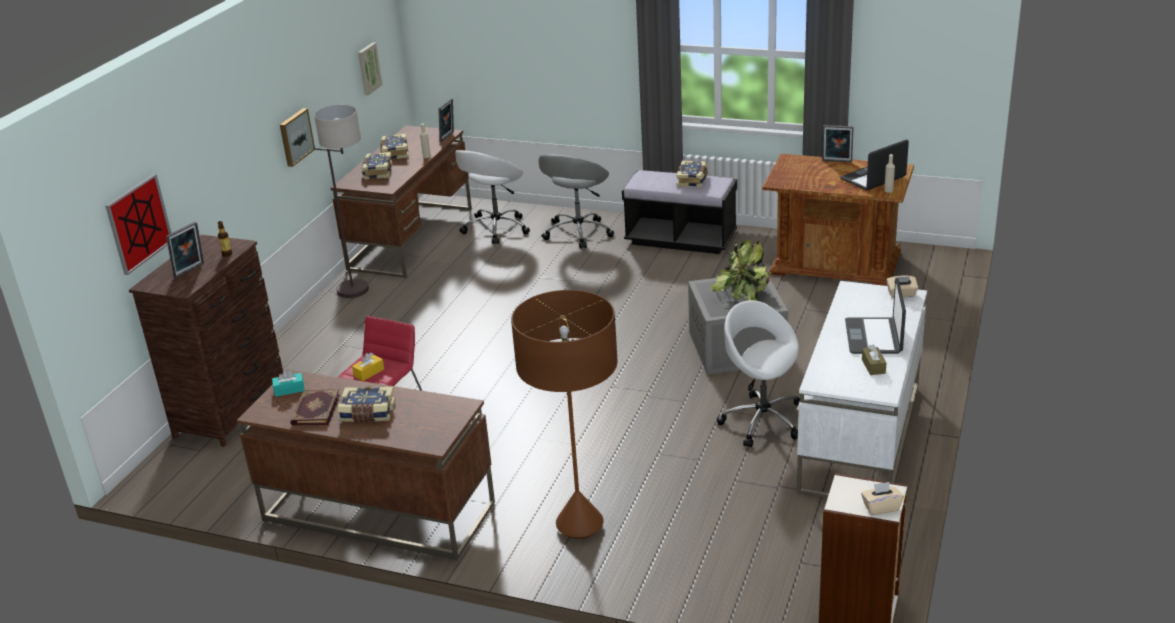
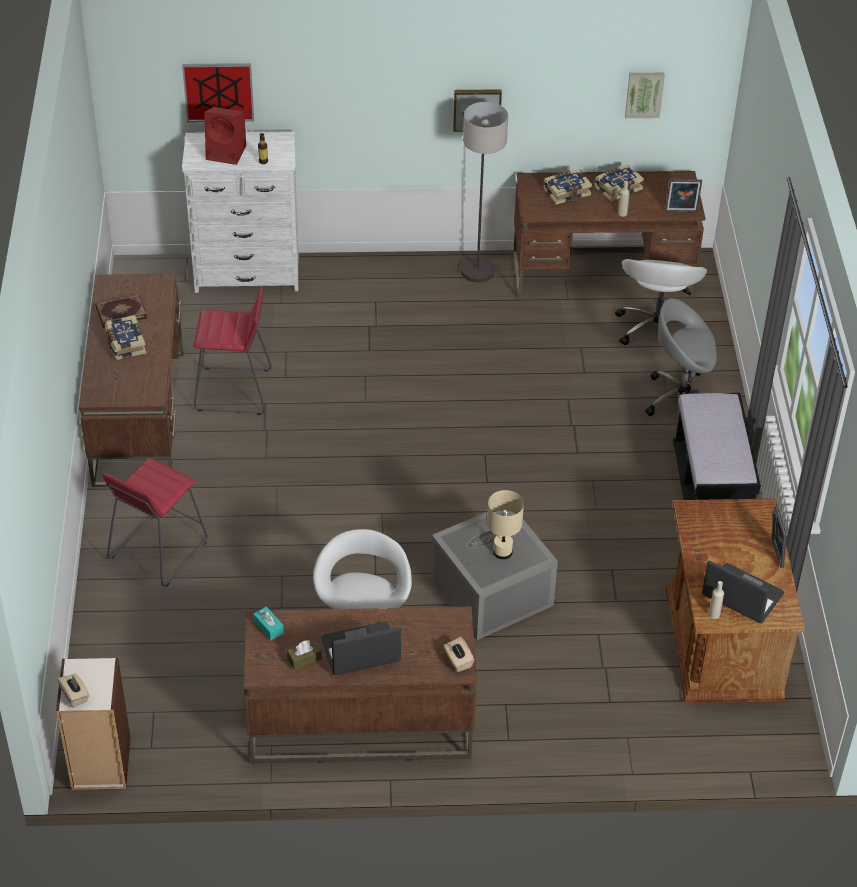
camera: 65 degrees right, 15 degrees up
brown dresser [129,235,283,447] -> white dresser [182,132,299,293]
picture frame [166,222,204,278] -> red speaker [204,107,246,165]
turquoise tissue box [272,370,305,397] -> turquoise tissue box moved to [253,607,284,640]
yellow tissue box [352,352,384,381] -> none
white office chair [455,150,530,244] -> white office chair turned 90 degrees counterclockwise [615,259,707,345]
brown floor lamp [511,290,617,539] -> red stool [103,458,208,587]
book [676,161,707,188] -> none
potted plant [711,239,771,301] -> beige table lamp [487,490,524,559]
white desk [796,281,927,498] -> brown desk [243,606,477,764]

